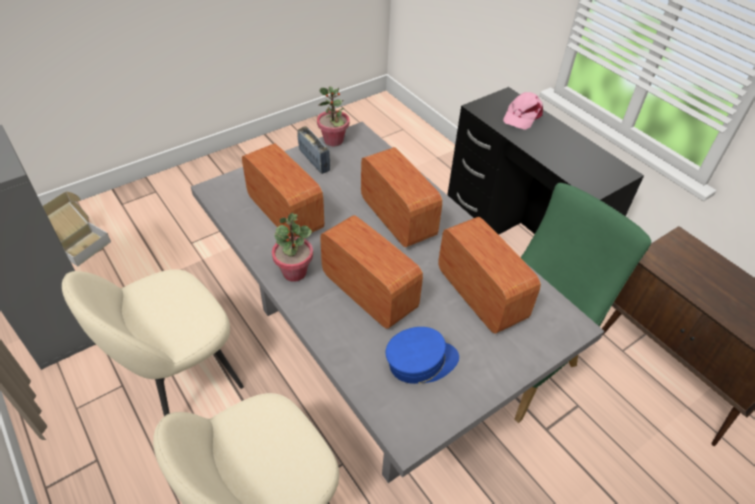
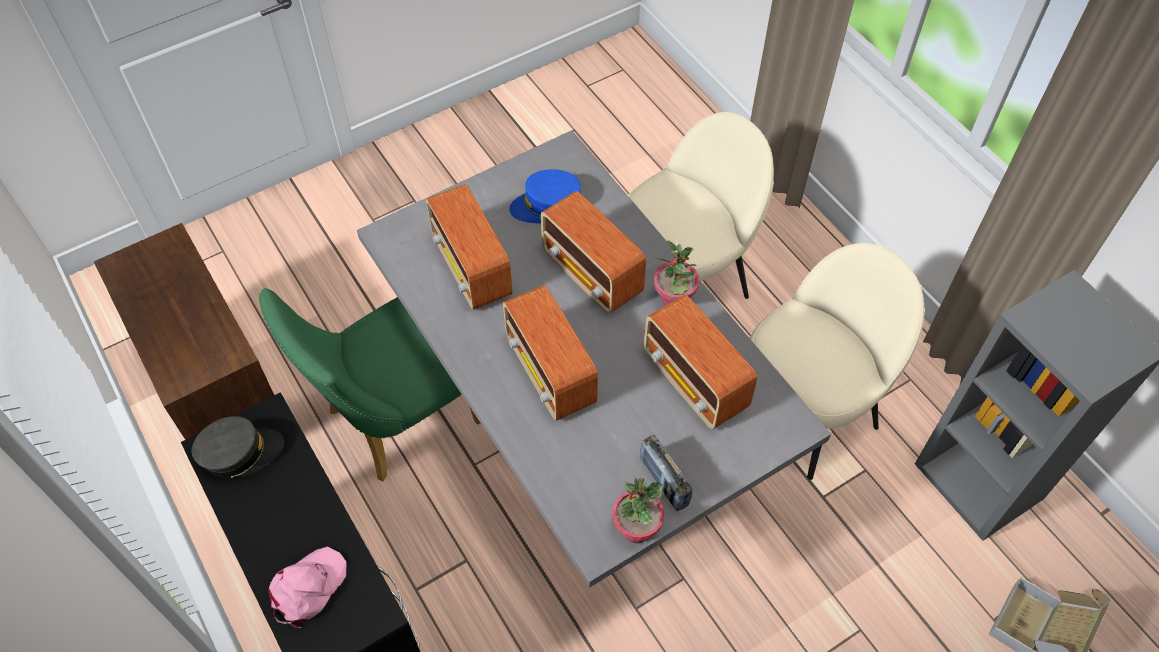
camera: 175 degrees left, 10 degrees up
none -> grey cap [192,416,284,478]

